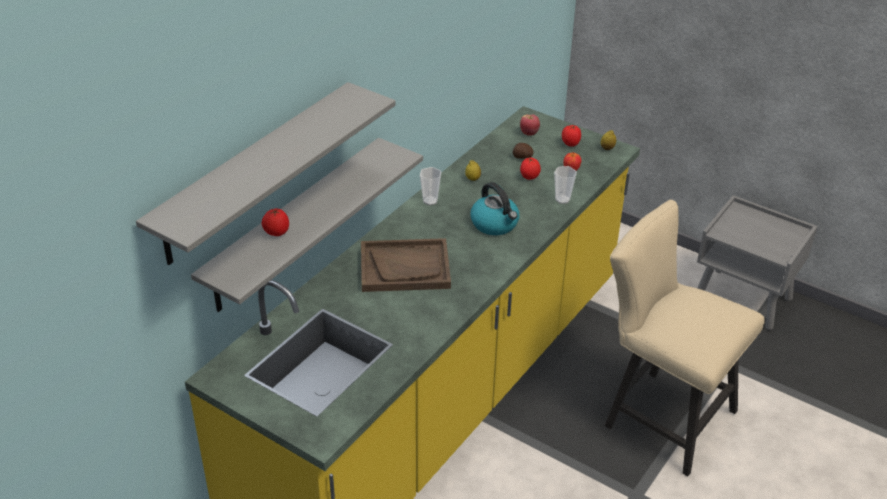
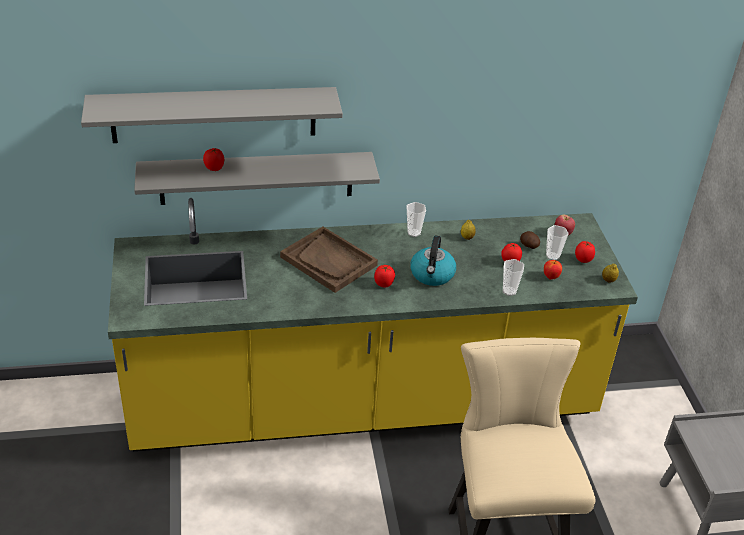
camera: 45 degrees right, 0 degrees up
none -> tomato [374,265,395,288]
none -> cup [546,225,569,260]

